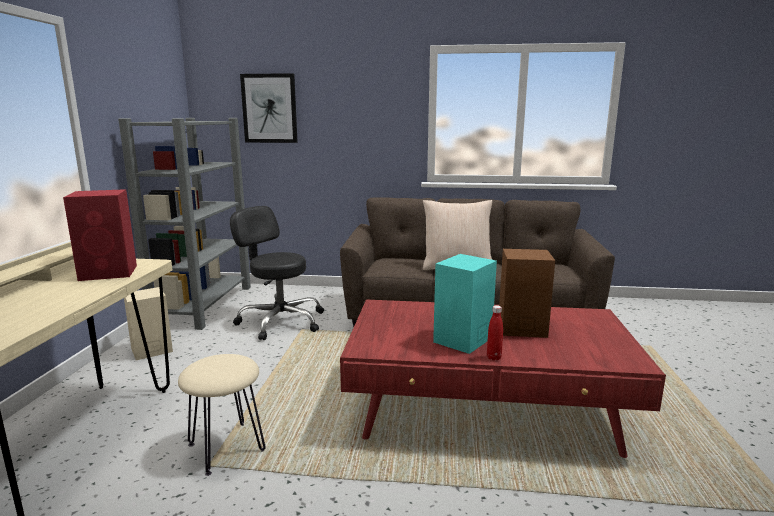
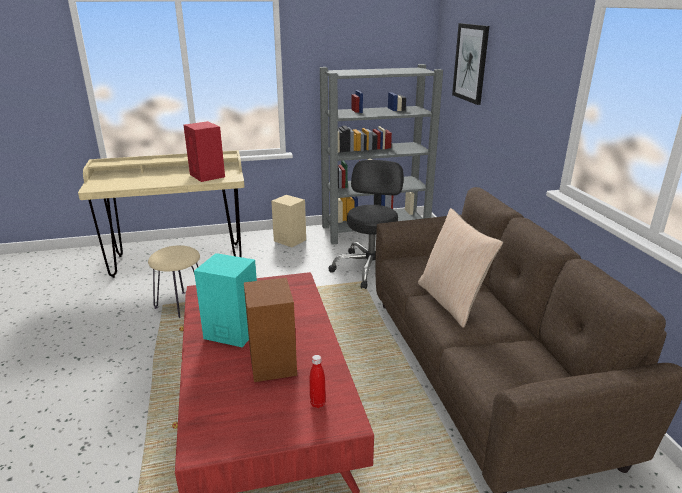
camera: 70 degrees right, 10 degrees up
red bottle [487,305,503,360] -> red bottle moved to [309,355,326,408]

